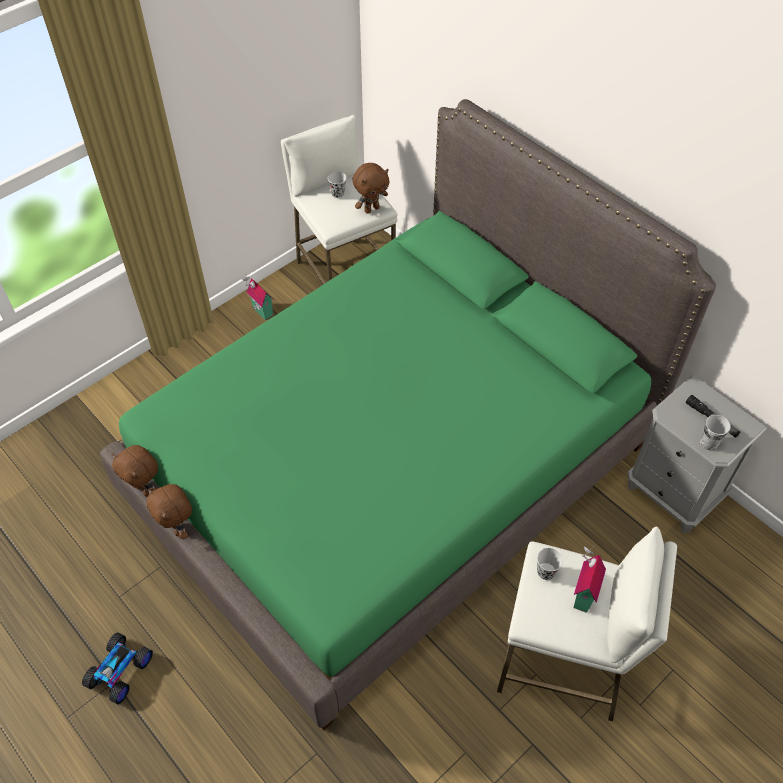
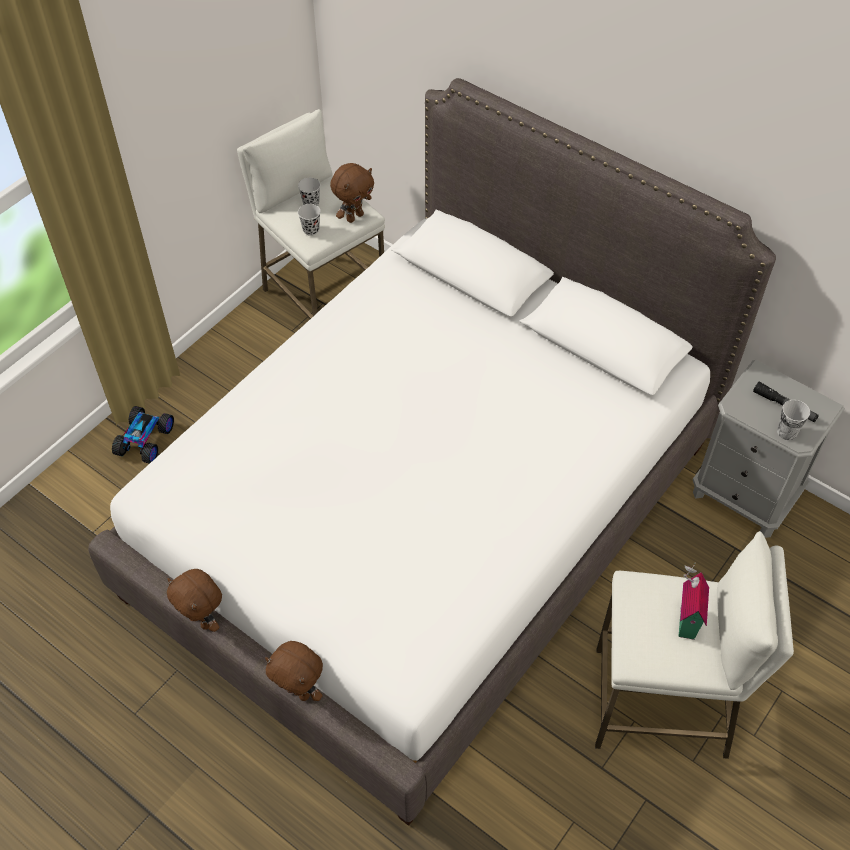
camera: 10 degrees left, 0 degrees up
toy car [82,632,153,704] -> toy car moved to [112,406,174,464]
green bed [100,99,716,730] -> white bed [88,78,776,826]
brown plush toy [112,445,158,497] -> brown plush toy moved to [265,641,323,701]
toy house [242,274,273,320] -> none
black cup [537,548,563,580] -> black cup moved to [298,204,321,236]

